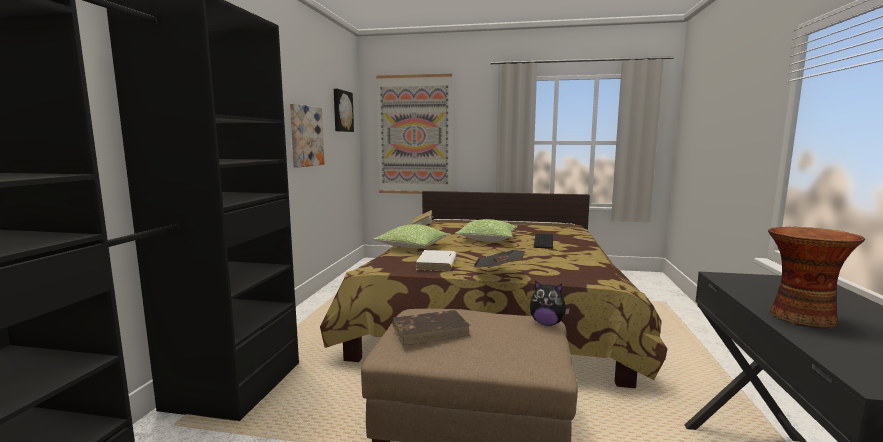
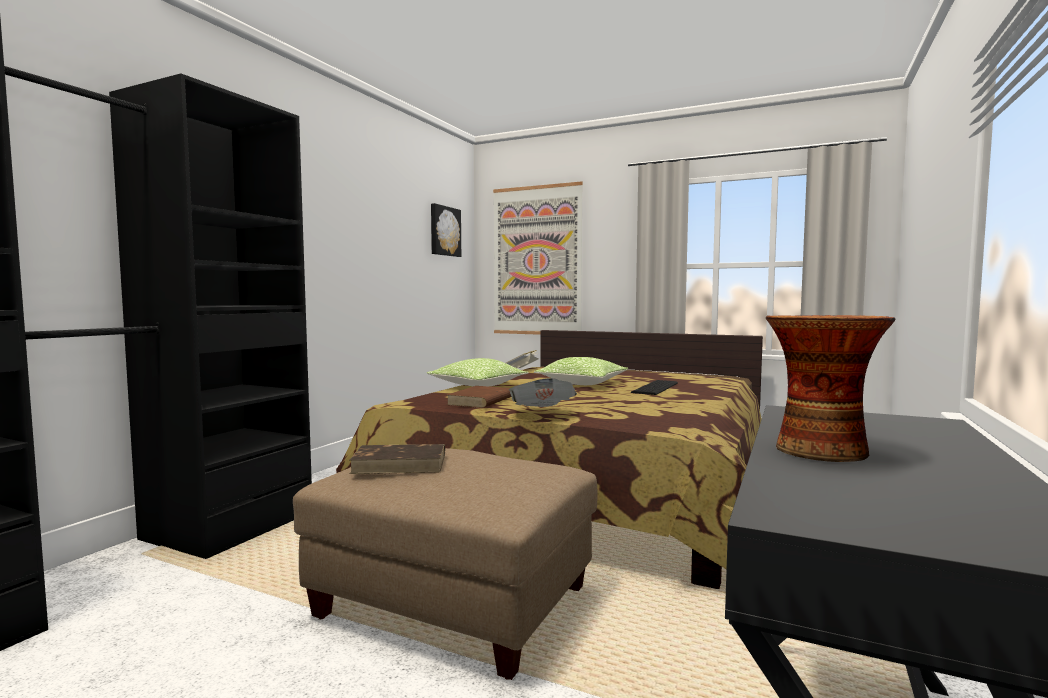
camera: 15 degrees right, 5 degrees down
picture [290,104,324,168] -> none
white book [416,250,456,271] -> brown book [447,386,511,408]
plush toy [530,281,570,326] -> none

